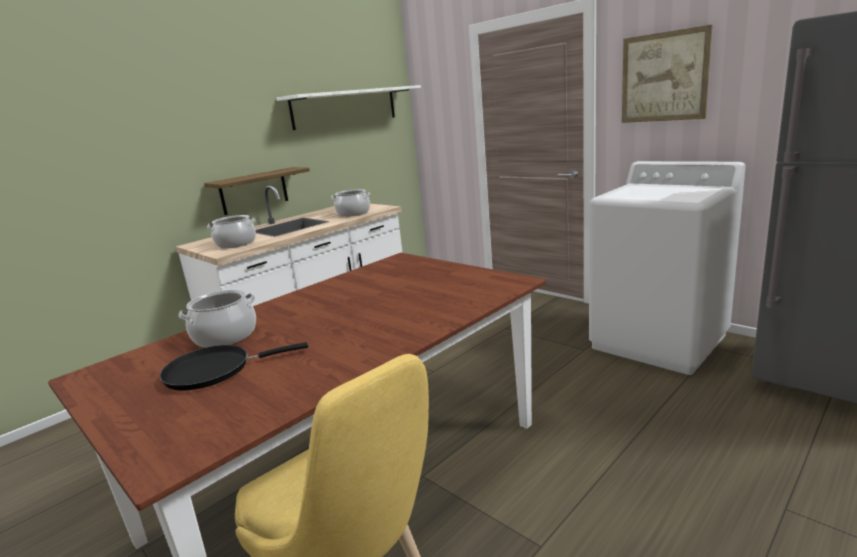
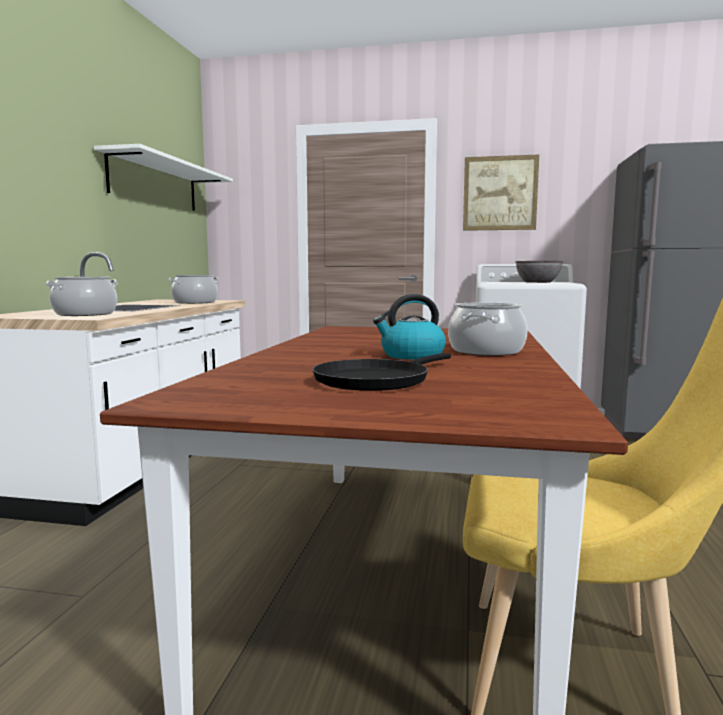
camera: 35 degrees left, 10 degrees down
cooking pot [178,290,256,348] -> cooking pot moved to [448,303,528,356]
shelf [204,167,310,215] -> none
none -> kettle [373,294,446,360]
none -> grey bowl [516,261,563,283]

